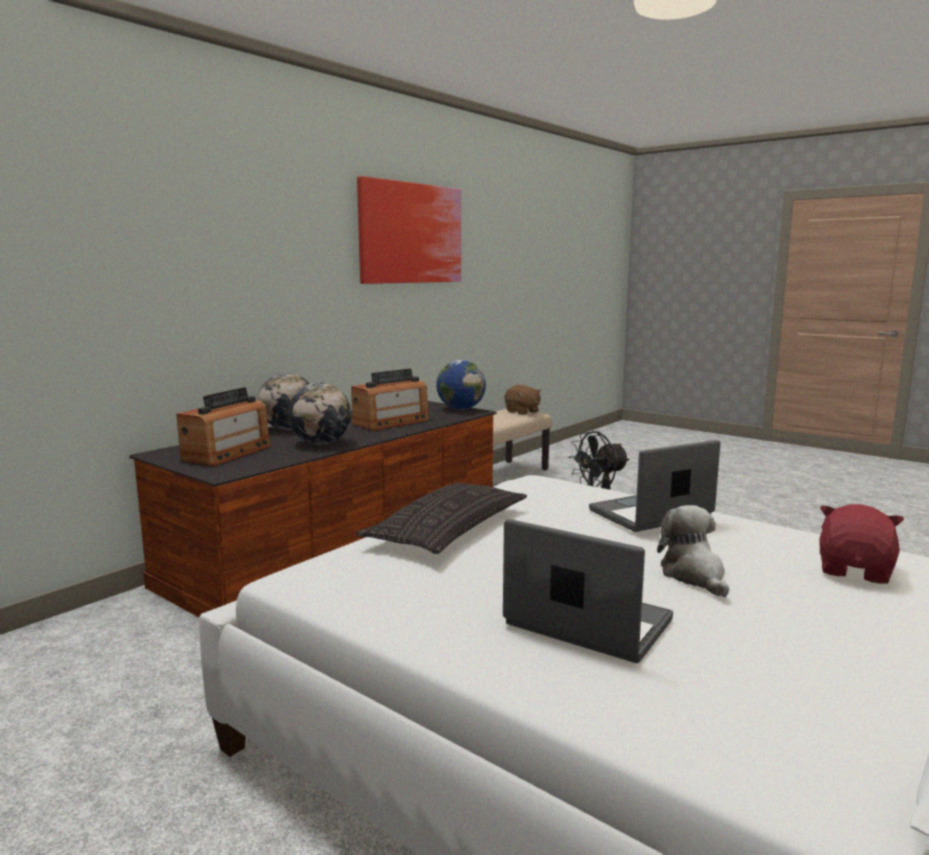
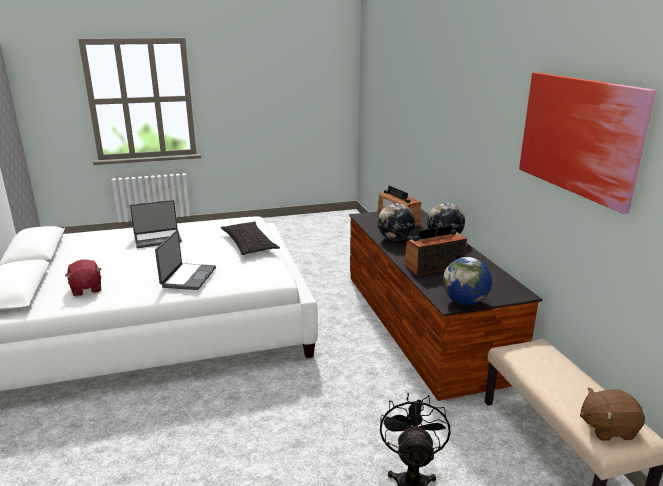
camera: 125 degrees right, 10 degrees up
radio [351,369,429,431] -> radio turned 75 degrees clockwise [405,225,467,275]
plush toy [657,505,729,597] -> none

